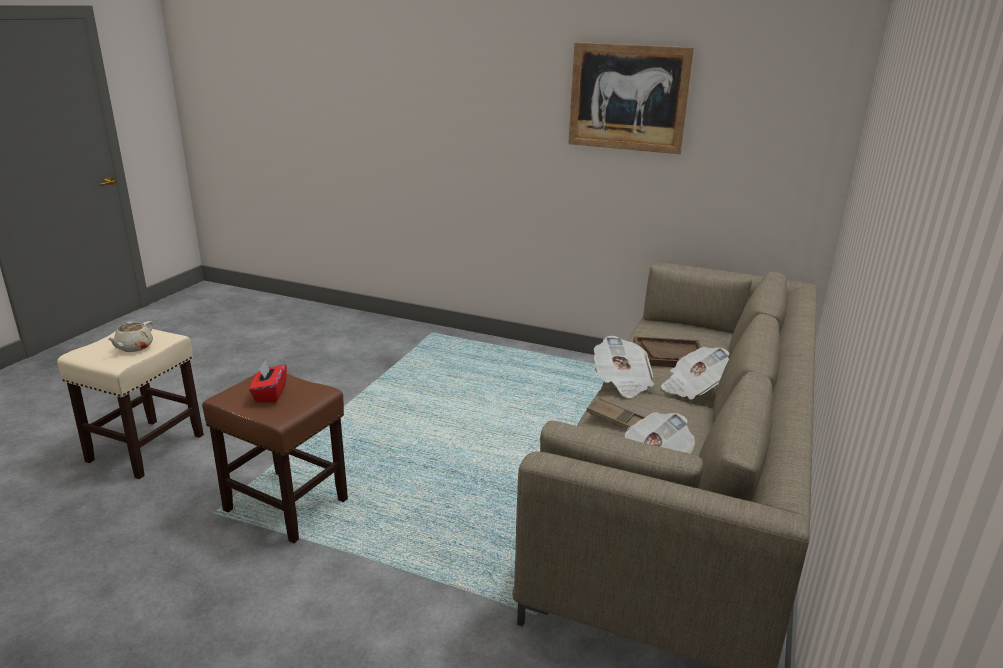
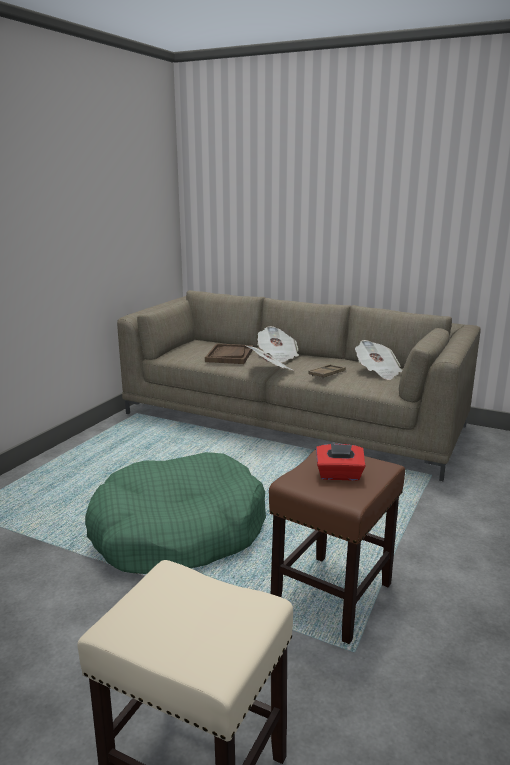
camera: 85 degrees left, 5 degrees down
beige teapot [107,321,153,352] -> none
picture [568,42,694,154] -> none
none -> green dog bed [85,452,266,574]

